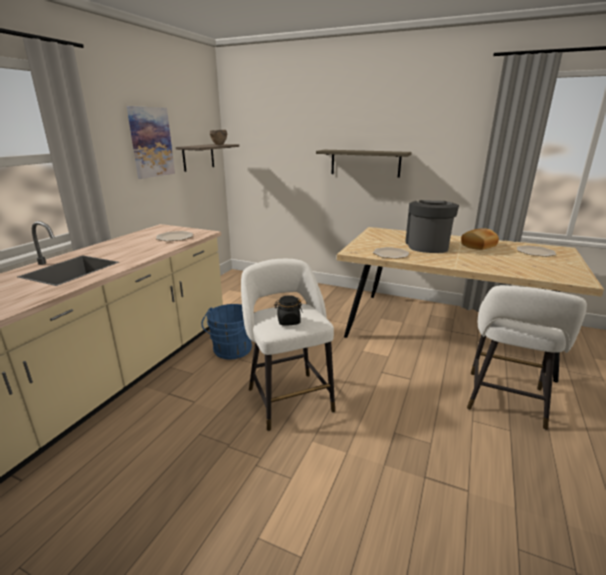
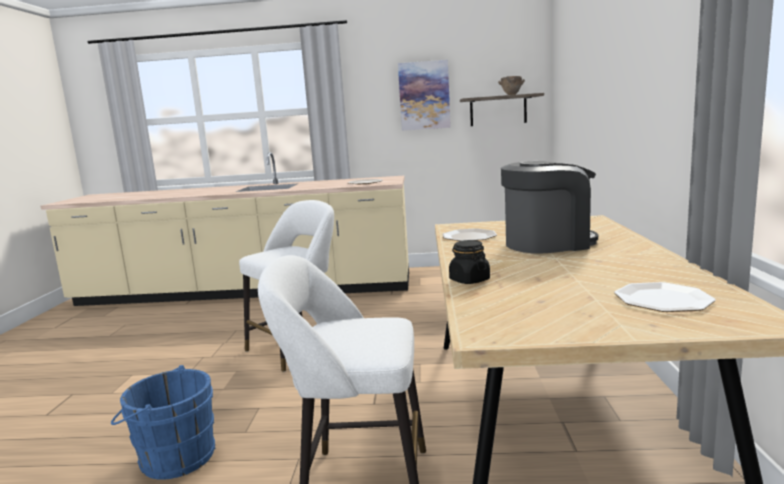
camera: 70 degrees right, 10 degrees down
blue bucket [201,304,252,359] -> blue bucket moved to [111,365,215,480]
black jar [274,295,303,326] -> black jar moved to [449,240,490,284]
shelf [316,150,412,178] -> none
bread [461,228,499,250] -> none

